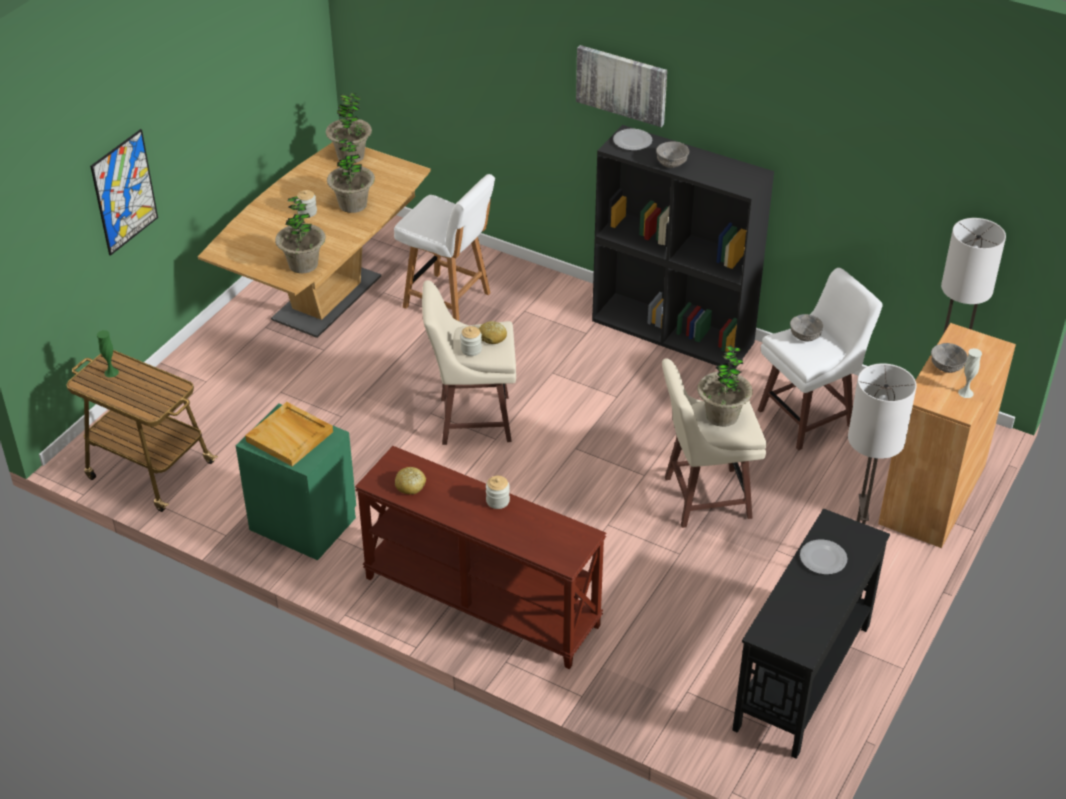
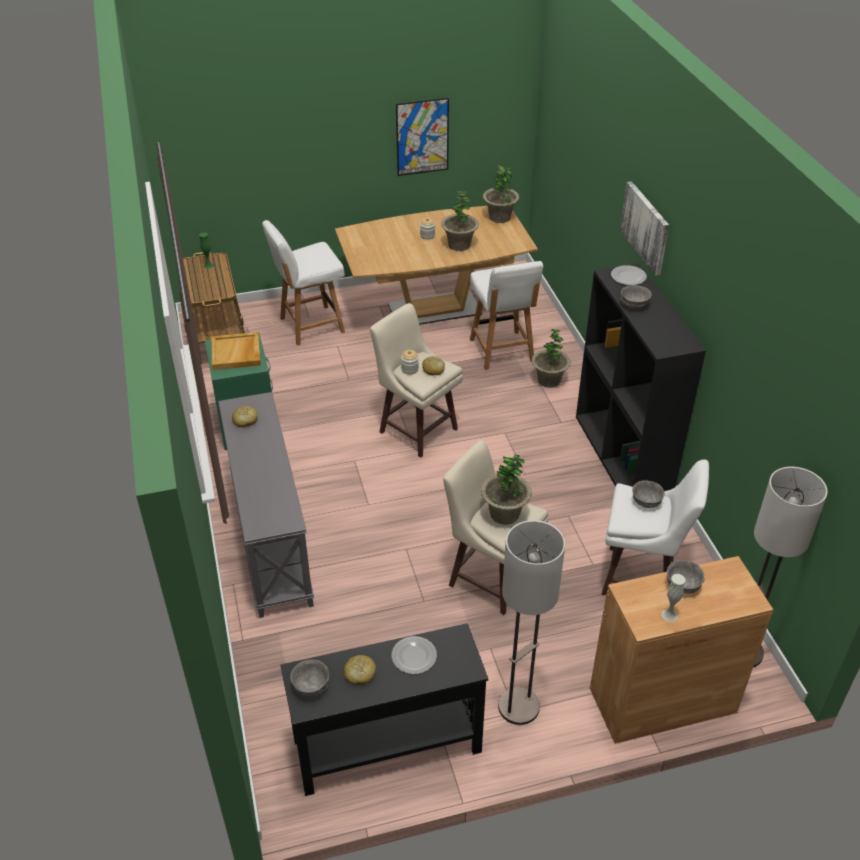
camera: 45 degrees right, 0 degrees up
picture [90,129,158,256] -> picture moved to [396,98,449,176]
potted plant [275,196,326,273] -> potted plant moved to [532,329,571,388]
brown console table [355,446,606,669] -> grey console table [218,392,314,618]
jar [486,476,510,509] -> none
none -> white chair [262,220,345,346]
none -> grey bowl [290,659,329,697]
none -> bread [344,655,376,685]

